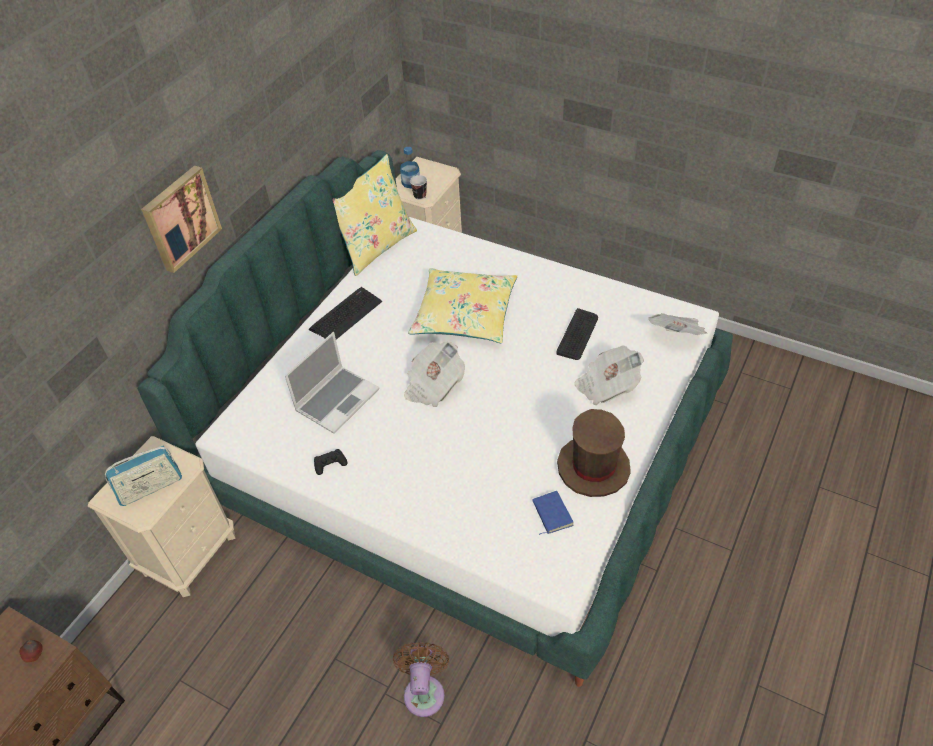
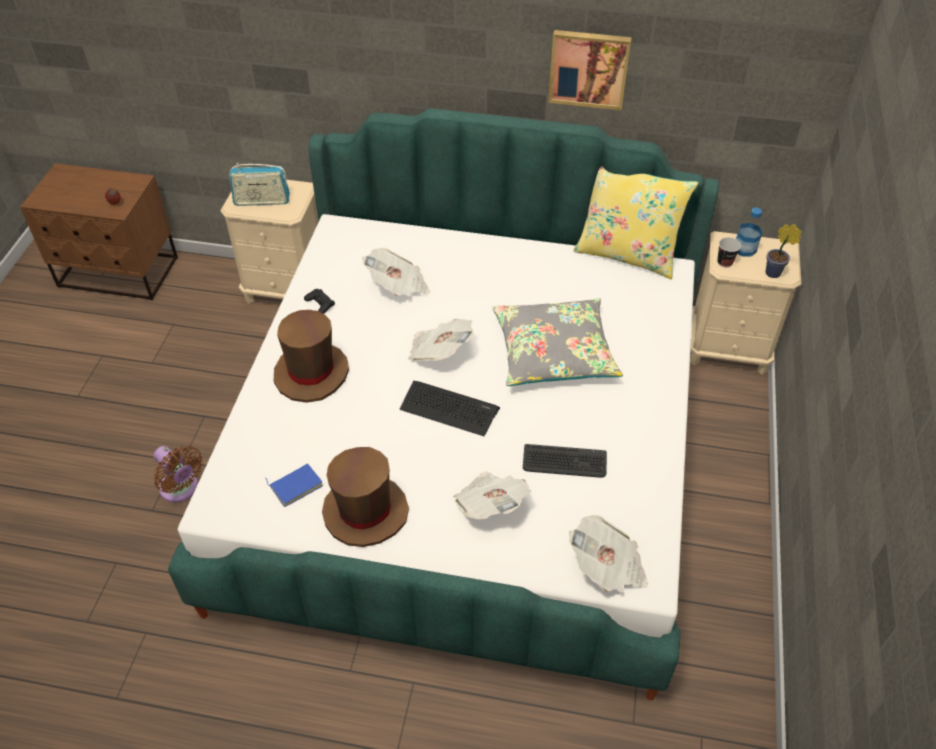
camera: 70 degrees right, 0 degrees up
radio [105,445,182,506] -> radio turned 45 degrees counterclockwise [229,163,290,206]
picture [141,165,222,273] -> picture moved to [548,30,632,110]
laptop [285,332,380,434] -> newspaper [362,248,430,297]
keyboard [309,287,382,340] -> keyboard moved to [400,381,500,436]
brown fan [393,642,449,717] -> brown fan turned 60 degrees clockwise [153,446,203,503]
yellow pillow [408,268,517,343] -> grey pillow [493,298,623,386]
none -> brown hat [273,310,349,403]
none -> potted plant [765,224,802,278]

